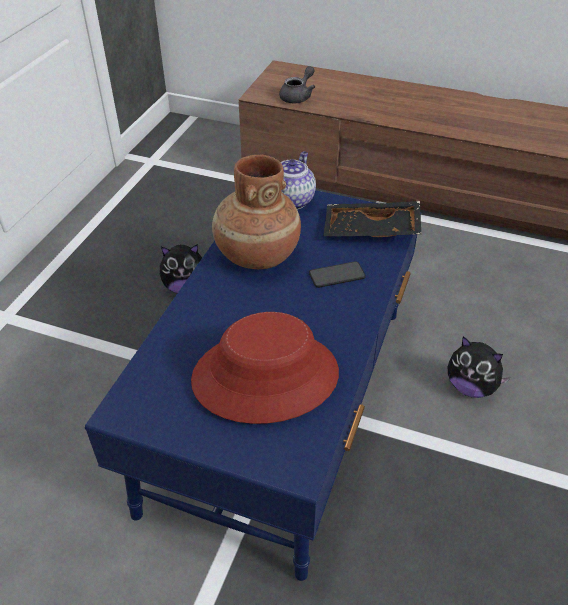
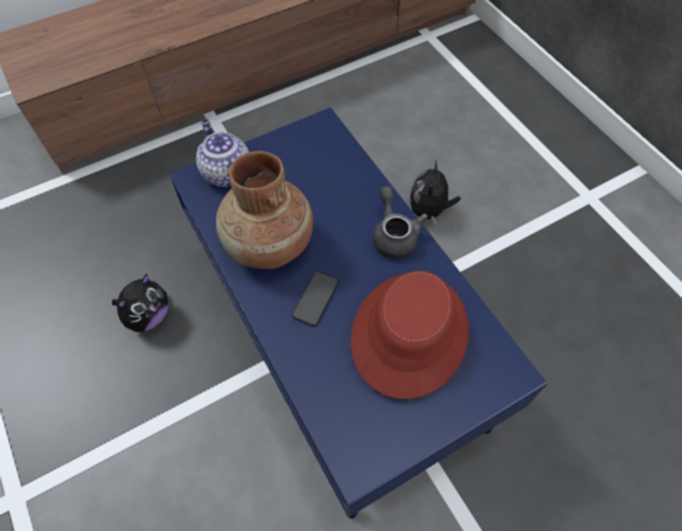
camera: 50 degrees left, 15 degrees up
grey teapot [279,66,315,103] -> grey teapot moved to [373,186,428,258]
phone [309,261,366,288] -> phone moved to [292,271,339,326]
black tray [323,201,421,237] -> none
plush toy [448,336,511,398] -> plush toy turned 120 degrees clockwise [409,159,461,225]

